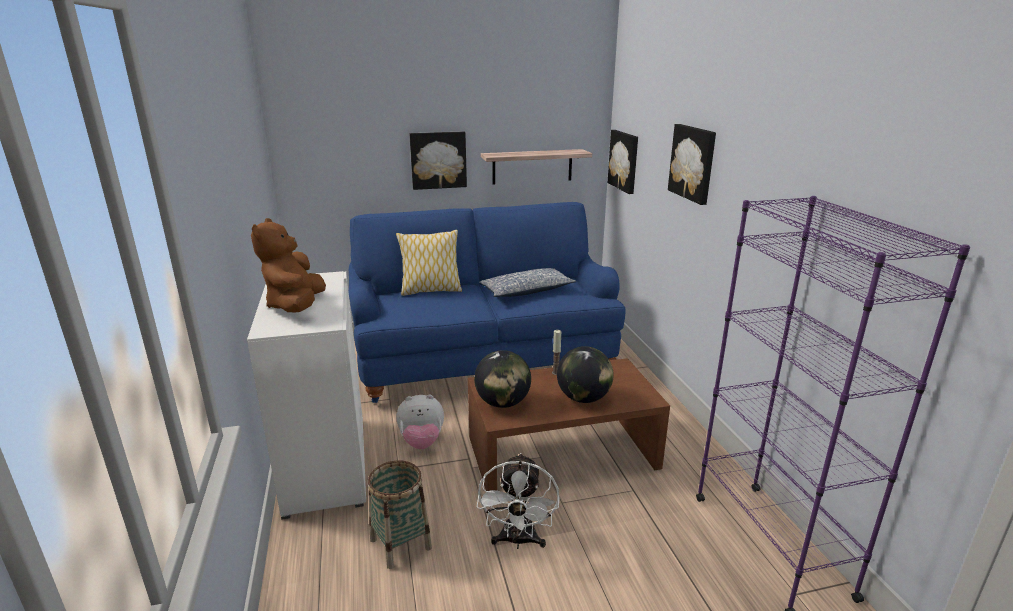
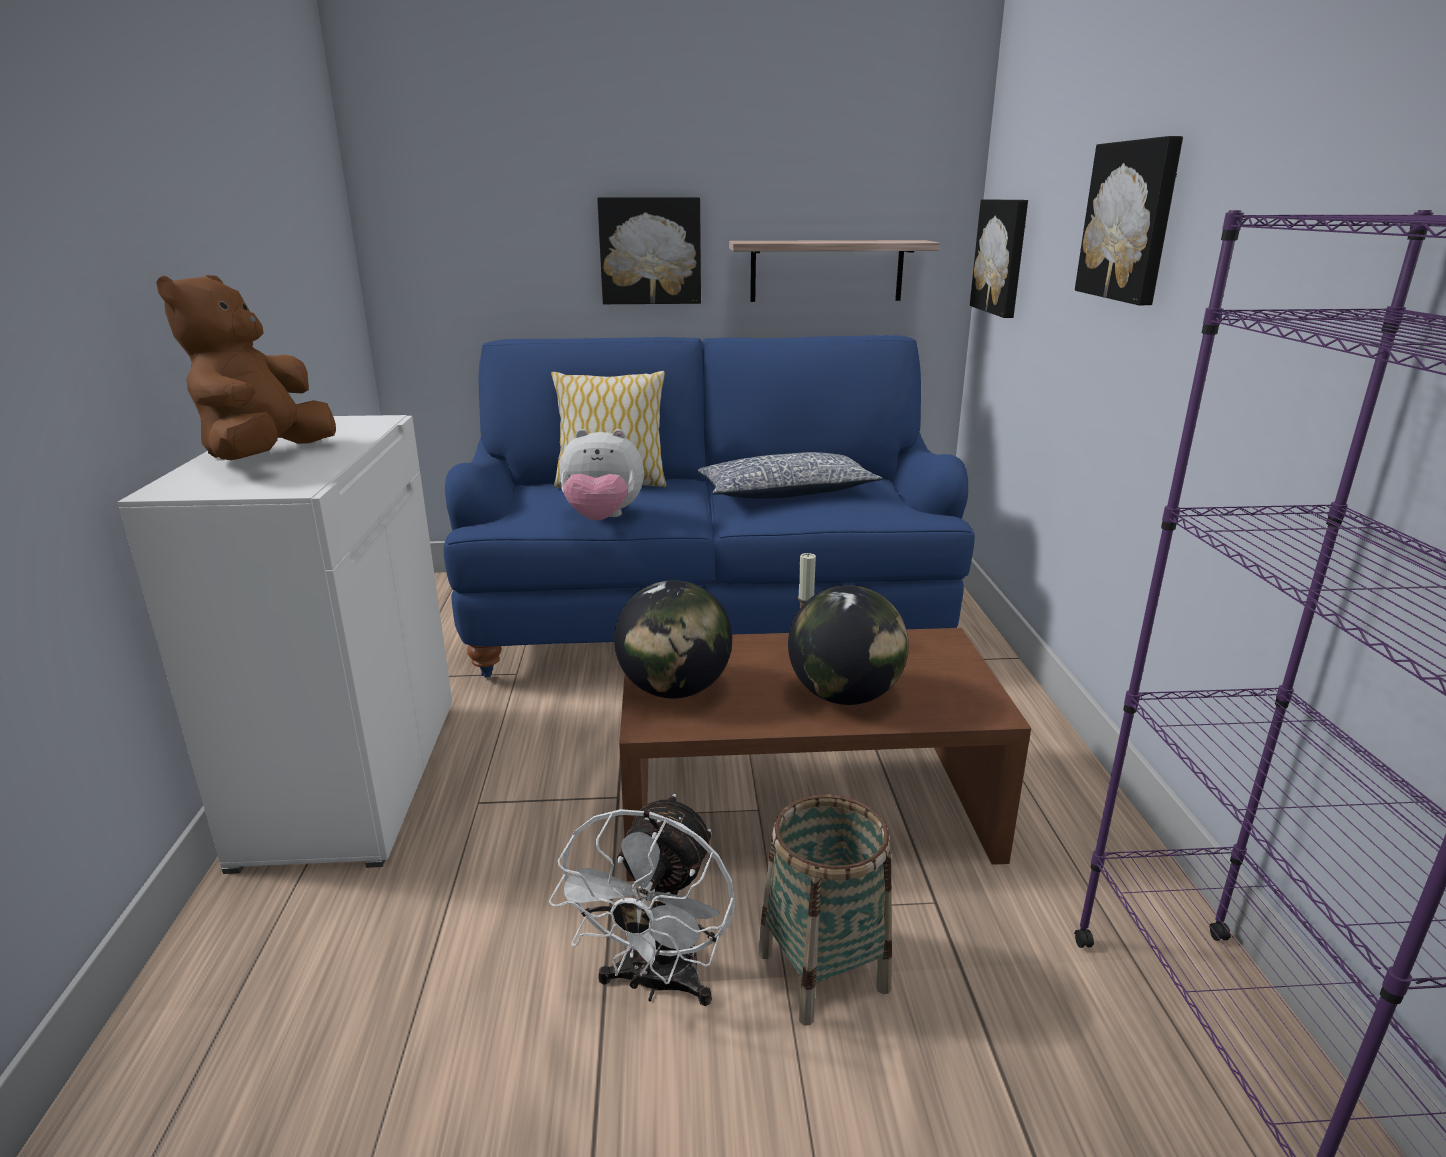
camera: 10 degrees right, 0 degrees up
basket [368,460,432,569] -> basket moved to [758,794,892,1025]
plush toy [396,395,444,449] -> plush toy moved to [560,429,644,520]

